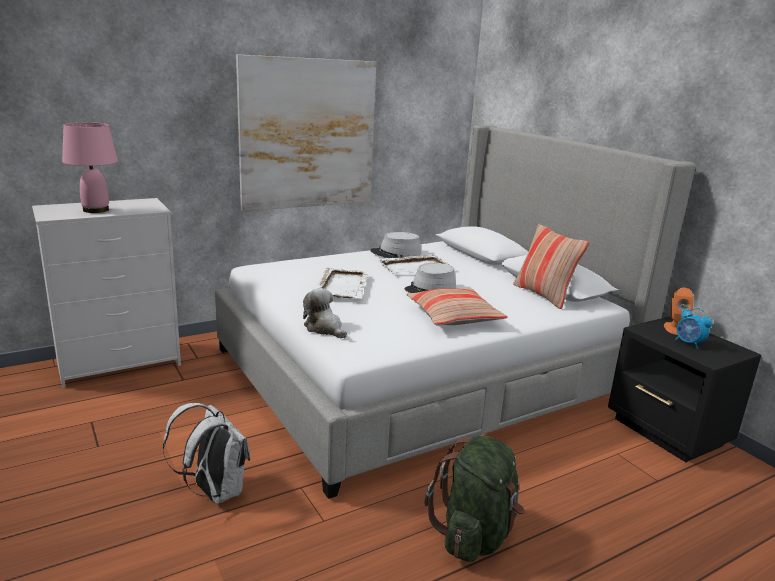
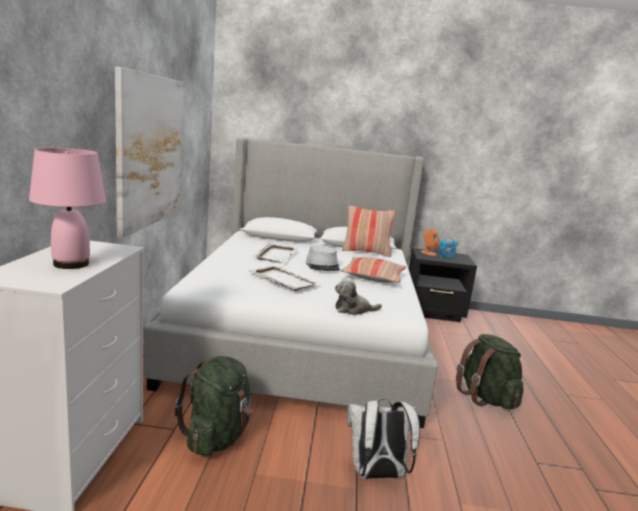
camera: 55 degrees left, 5 degrees down
grey hat [370,232,421,258] -> none
none -> green backpack [175,356,252,456]

